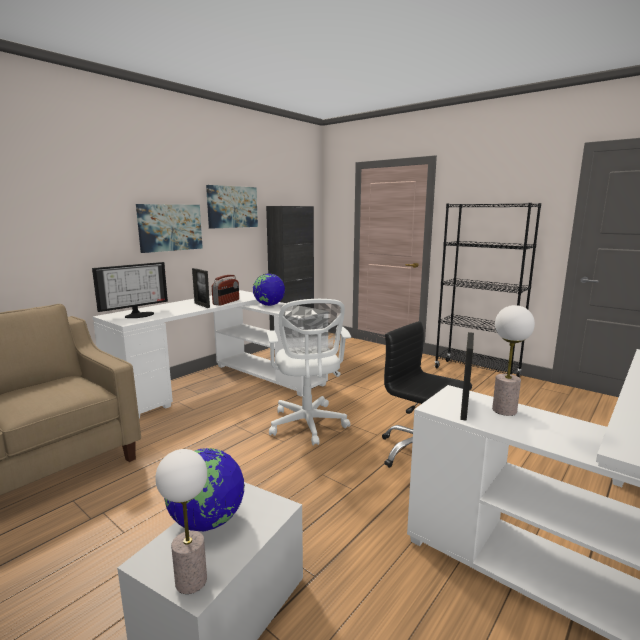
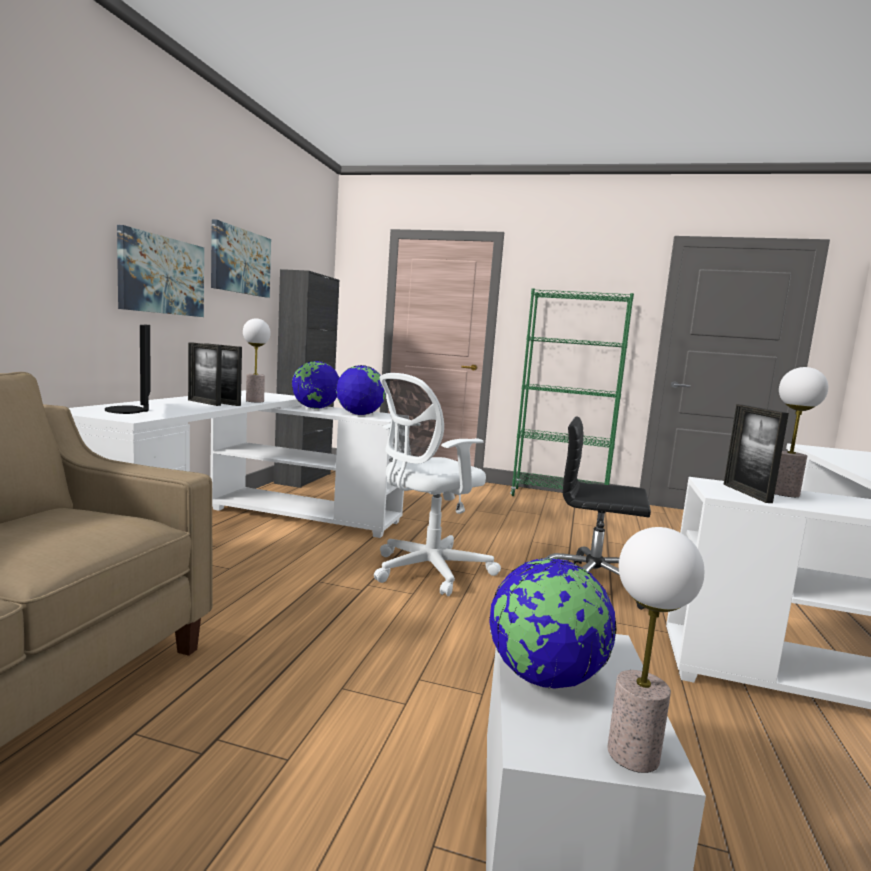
camera: 25 degrees left, 5 degrees down
monitor [92,262,168,318] -> monitor turned 135 degrees clockwise [105,325,151,414]
radio [212,275,239,306] -> table lamp [243,318,271,402]
white office chair [266,299,351,445] -> white office chair turned 90 degrees clockwise [374,373,501,597]
black bookcase [435,203,541,377] -> green bookcase [510,288,634,496]
none -> picture frame [188,342,222,406]
none -> globe [336,365,386,415]

